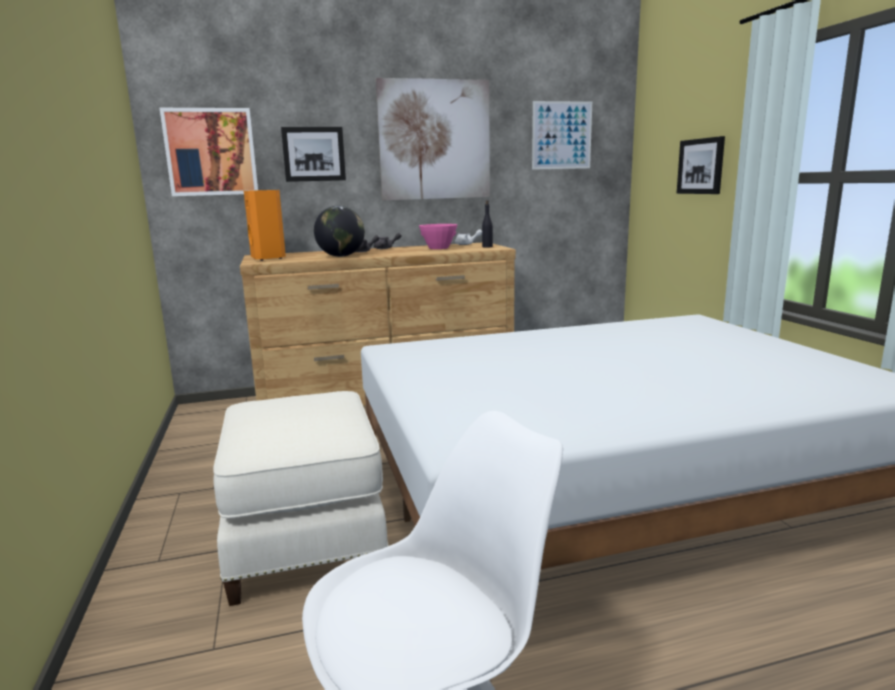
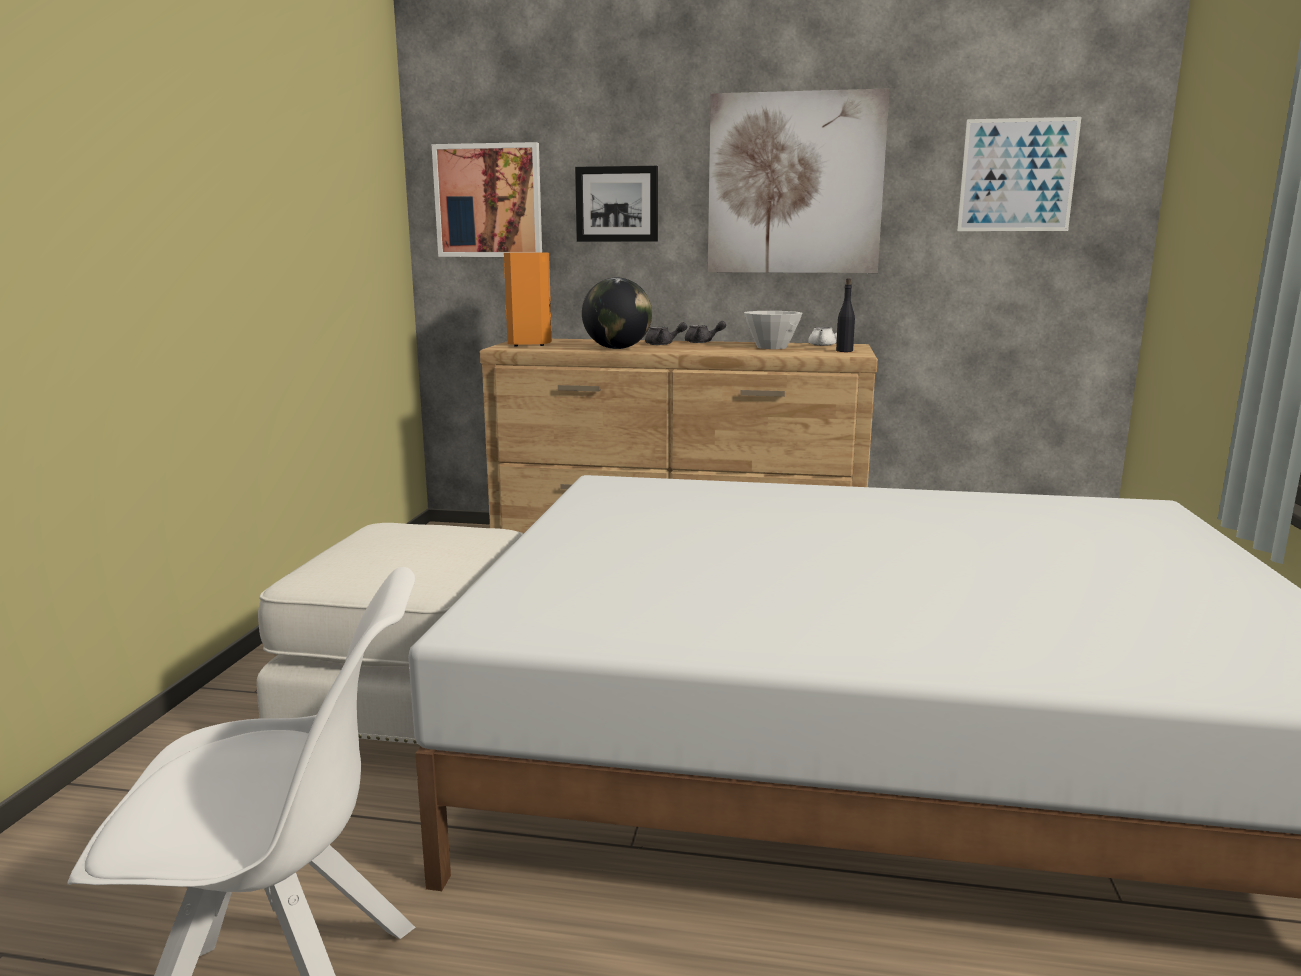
camera: 25 degrees right, 0 degrees up
pink bowl [419,224,457,249] -> white bowl [744,311,802,349]
picture [677,136,725,194] -> none

